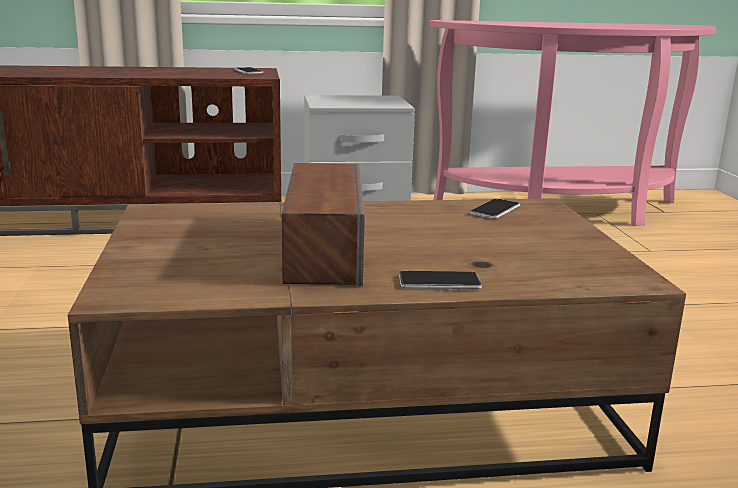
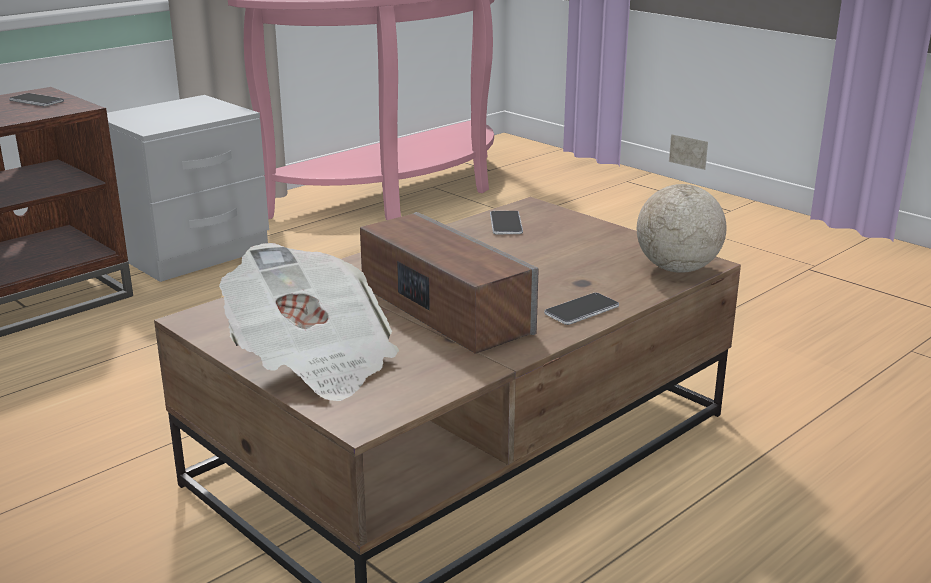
camera: 35 degrees left, 5 degrees up
none -> newspaper [219,243,399,401]
none -> globe [637,134,726,273]

